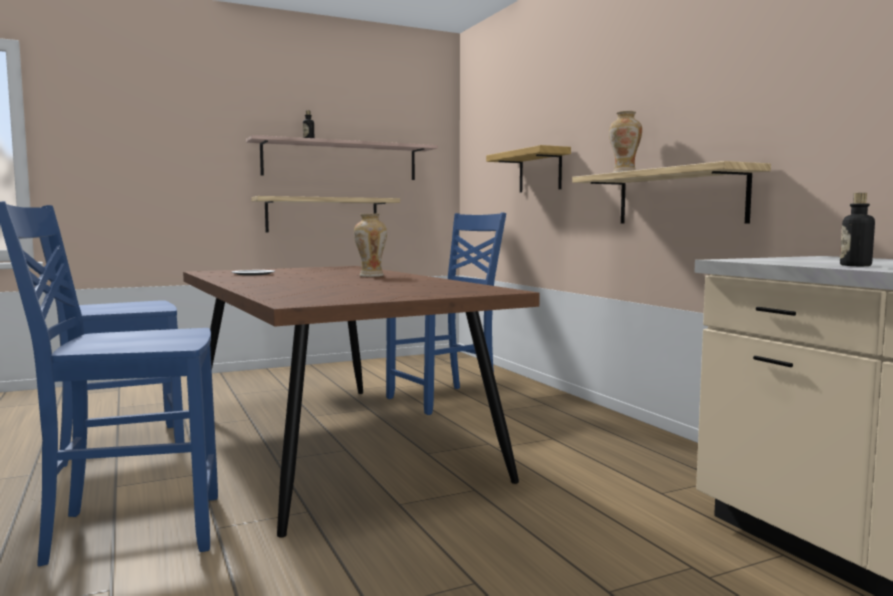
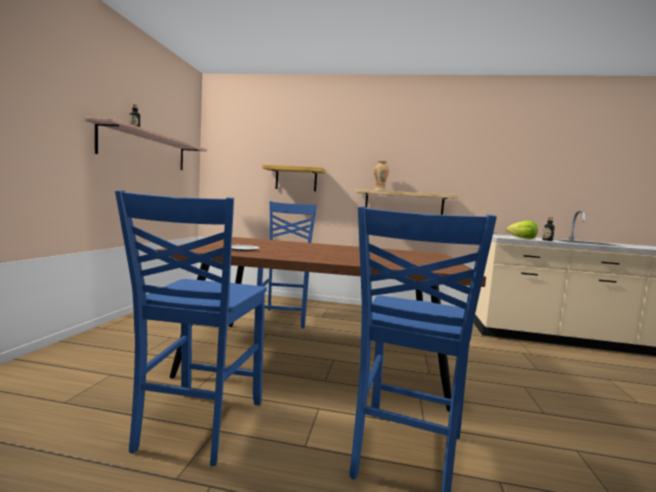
camera: 55 degrees left, 0 degrees up
shelf [251,196,400,233] -> none
vase [354,213,387,277] -> none
none -> lettuce [506,221,538,239]

